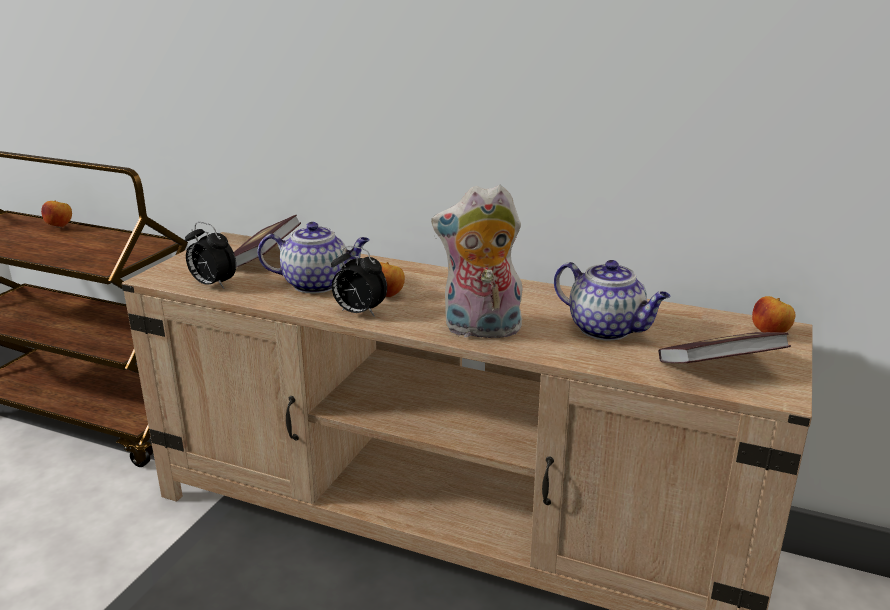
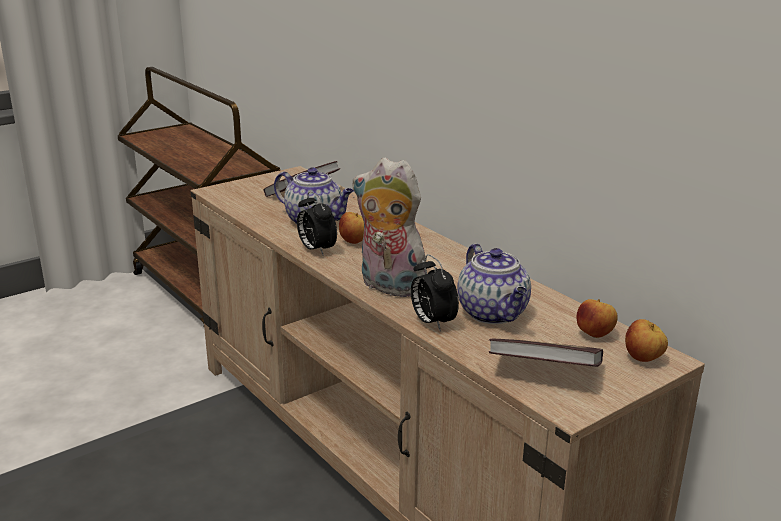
camera: 30 degrees right, 0 degrees up
apple [41,200,72,228] -> apple moved to [576,299,618,338]
alarm clock [185,222,236,289] -> alarm clock moved to [411,254,459,332]

